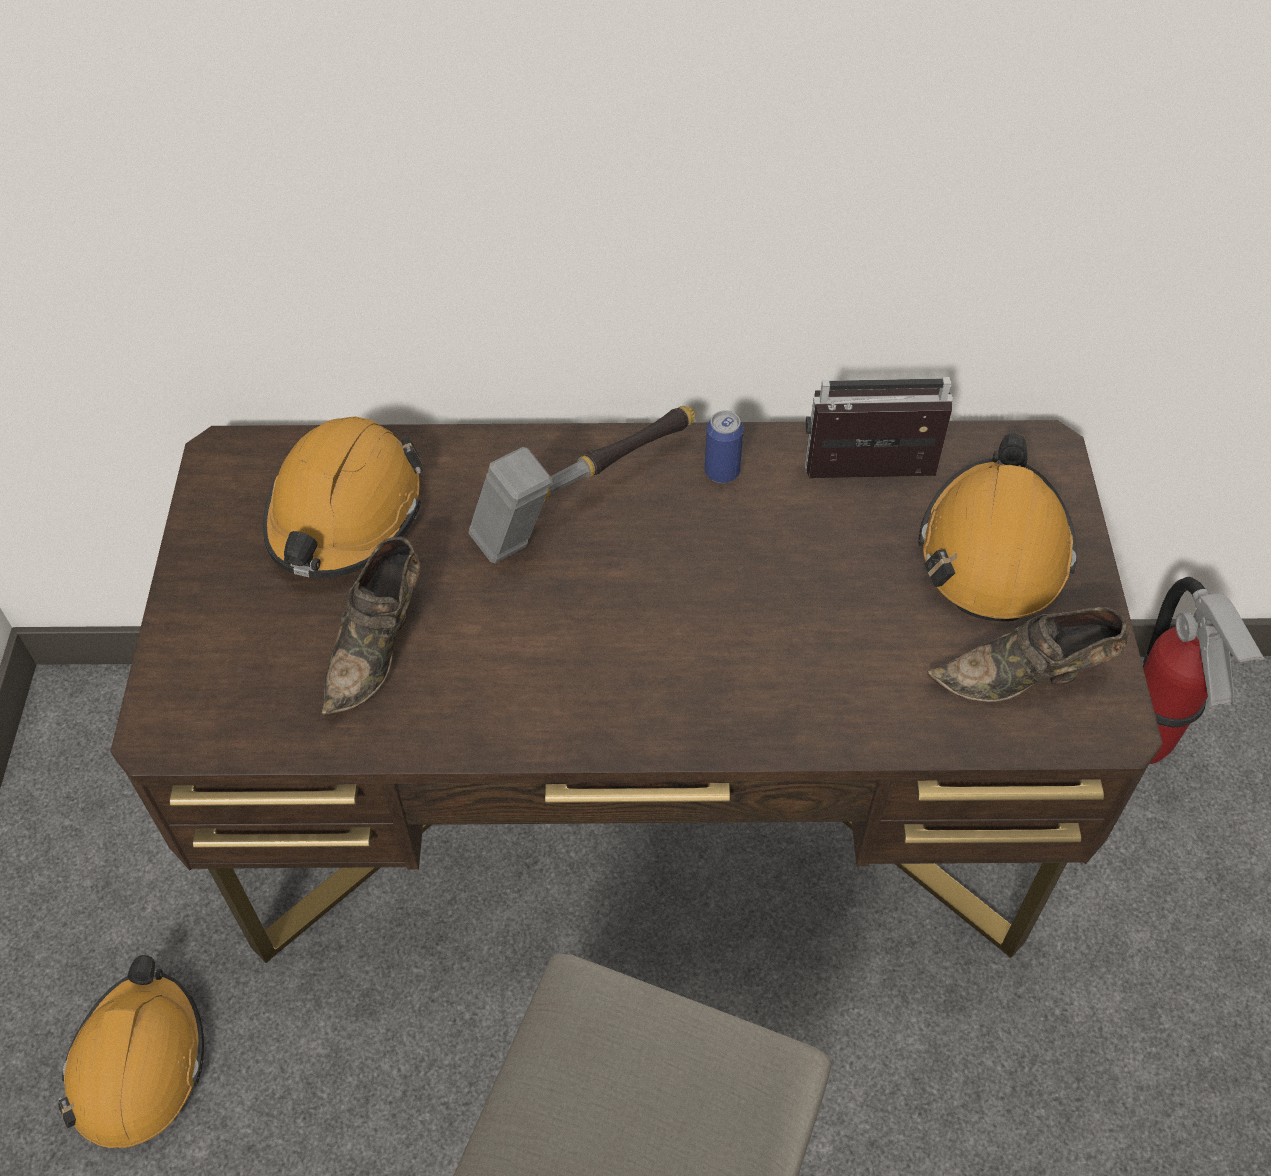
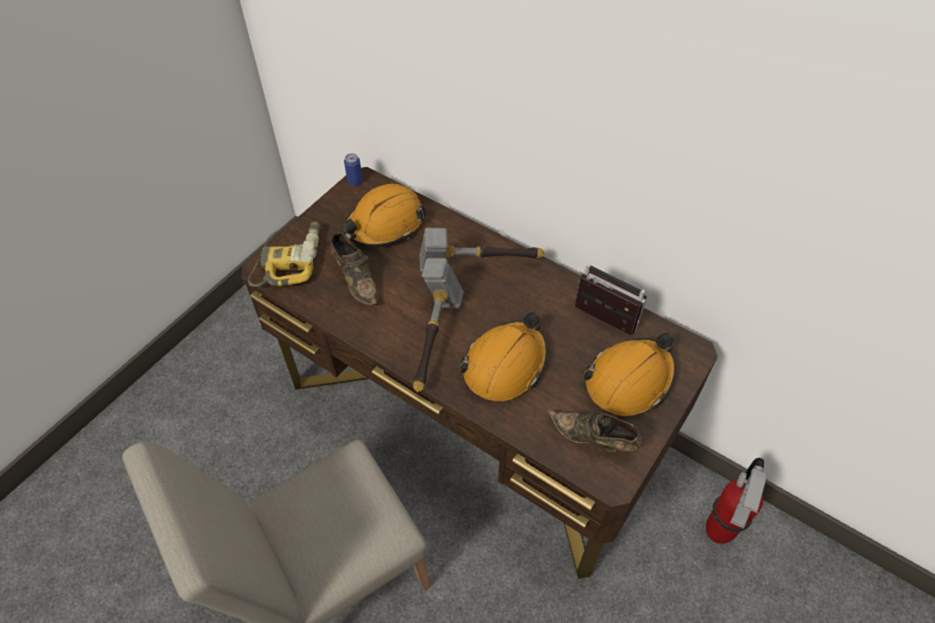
camera: 35 degrees right, 0 degrees up
orange hard hat [58,955,204,1148] -> orange hard hat moved to [460,312,548,401]
brown shoe [322,537,420,716] -> brown shoe turned 90 degrees counterclockwise [331,232,378,305]
can [705,410,743,483] -> can moved to [344,153,363,186]
none -> power drill [248,221,321,287]
none -> hammer [413,258,464,392]

